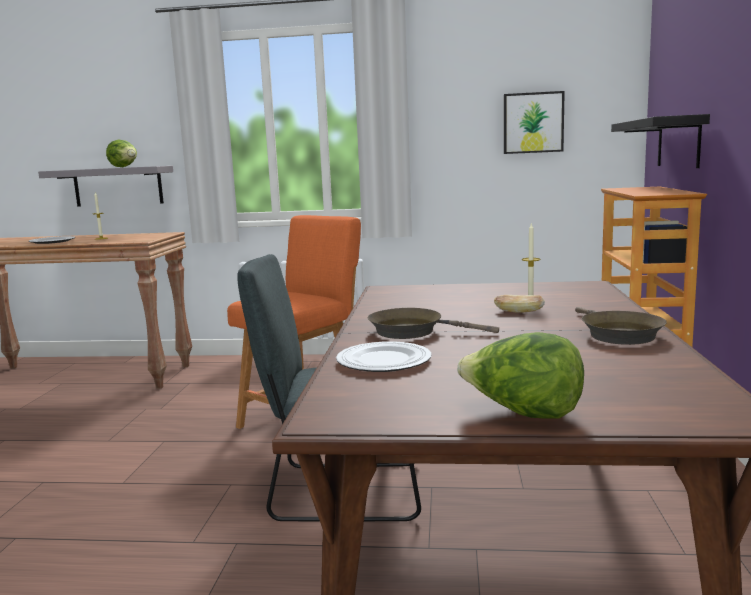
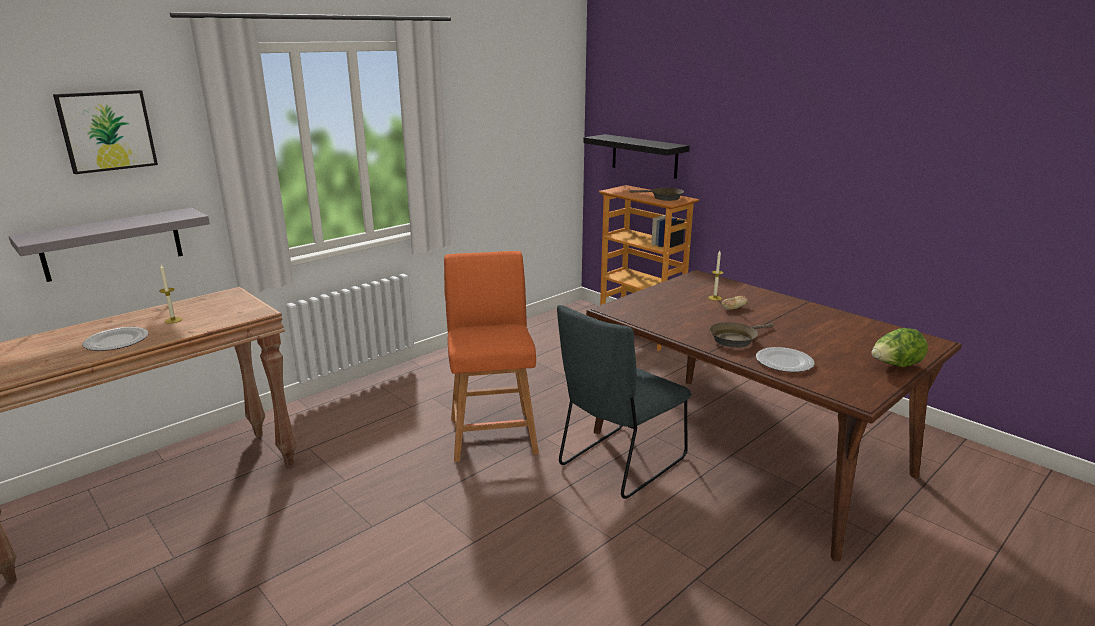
camera: 50 degrees left, 10 degrees up
lettuce [106,139,137,167] -> none
picture [504,91,565,154] -> picture moved to [53,90,158,174]
brown frying pan [575,307,667,345] -> brown frying pan moved to [629,188,684,201]

